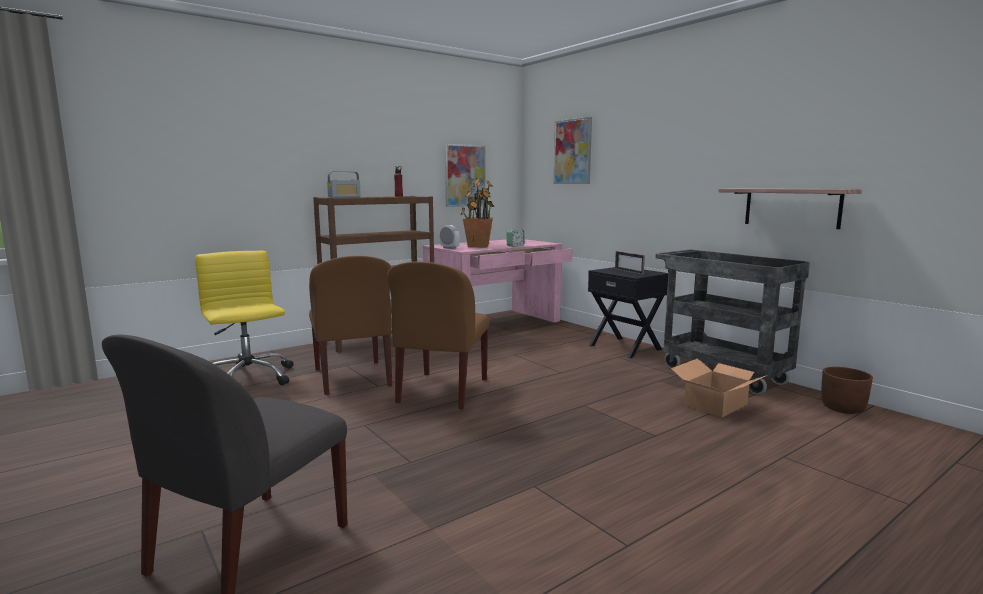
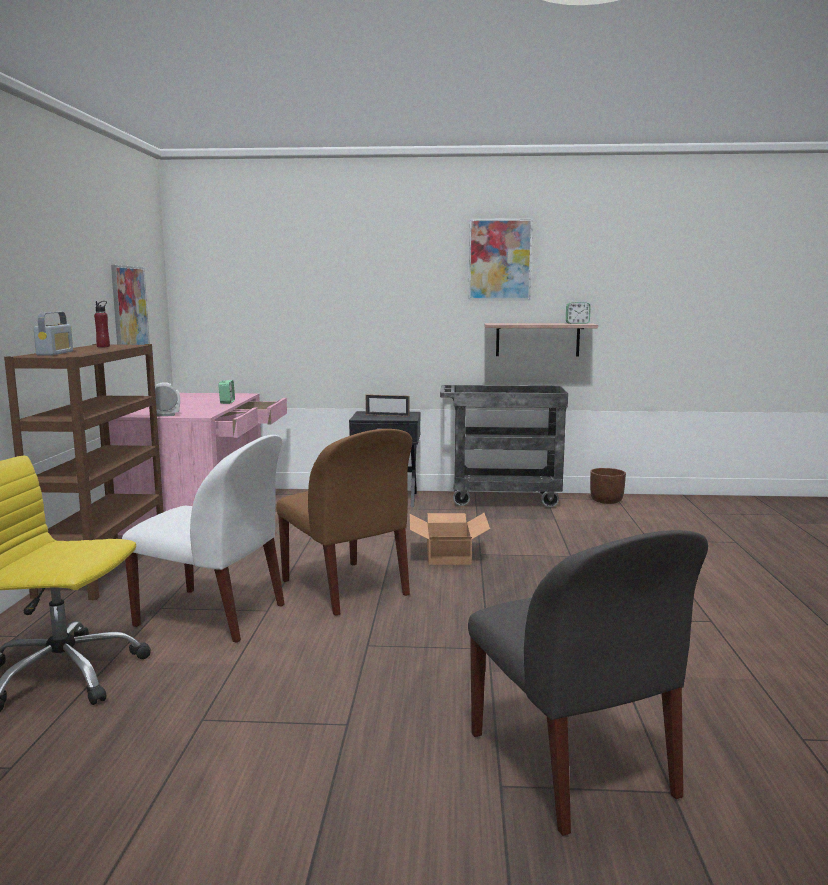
camera: 50 degrees left, 0 degrees up
brown chair [309,256,392,395] -> white chair [122,435,284,643]
potted plant [461,178,494,247] -> none
picture [554,117,592,184] -> picture moved to [469,218,533,301]
cardboard box [671,358,768,418] -> cardboard box moved to [410,513,490,565]
none -> alarm clock [566,302,591,324]

